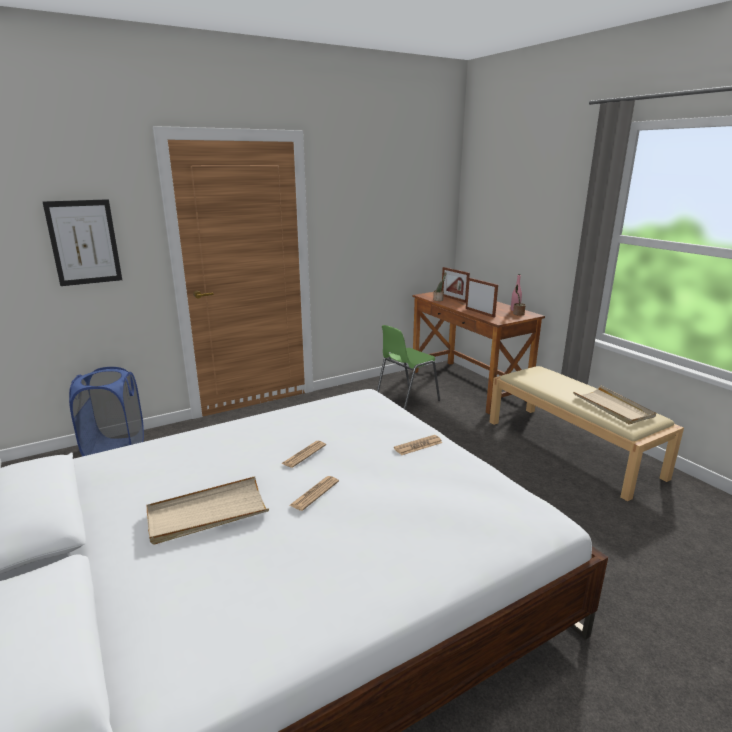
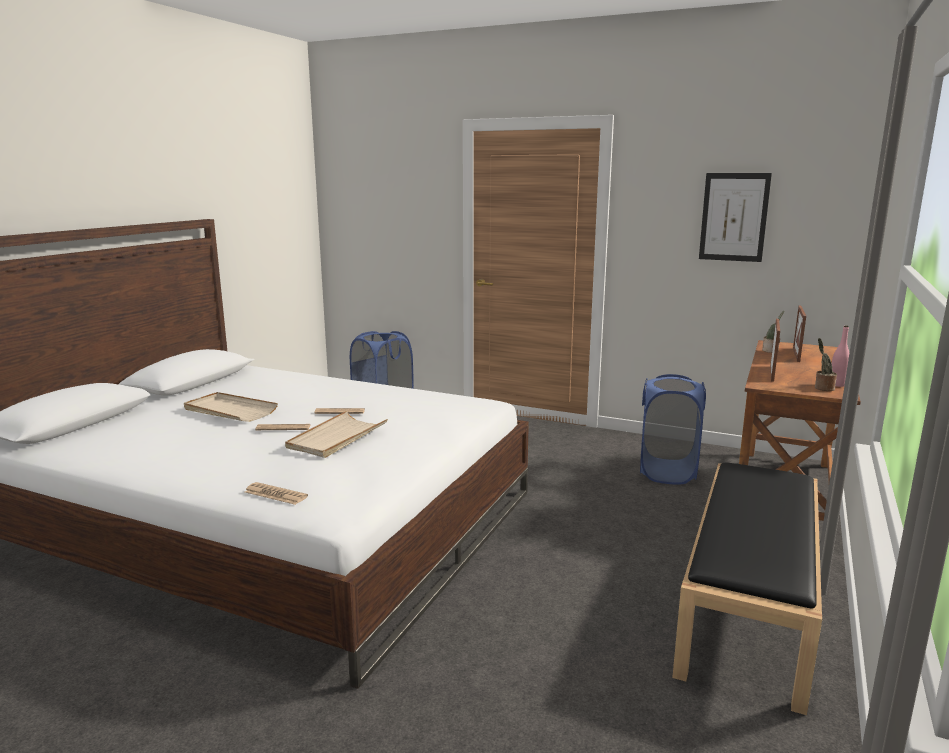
camera: 55 degrees right, 5 degrees down
picture [43,199,122,286] -> picture moved to [699,173,772,262]
green chair [377,325,440,410] -> blue laundry basket [640,374,706,485]
newspaper [394,435,442,455] -> newspaper moved to [245,482,308,505]
beige bench [489,366,684,501] -> black bench [672,463,822,715]
beige tray [573,385,656,424] -> beige tray moved to [285,411,388,458]

